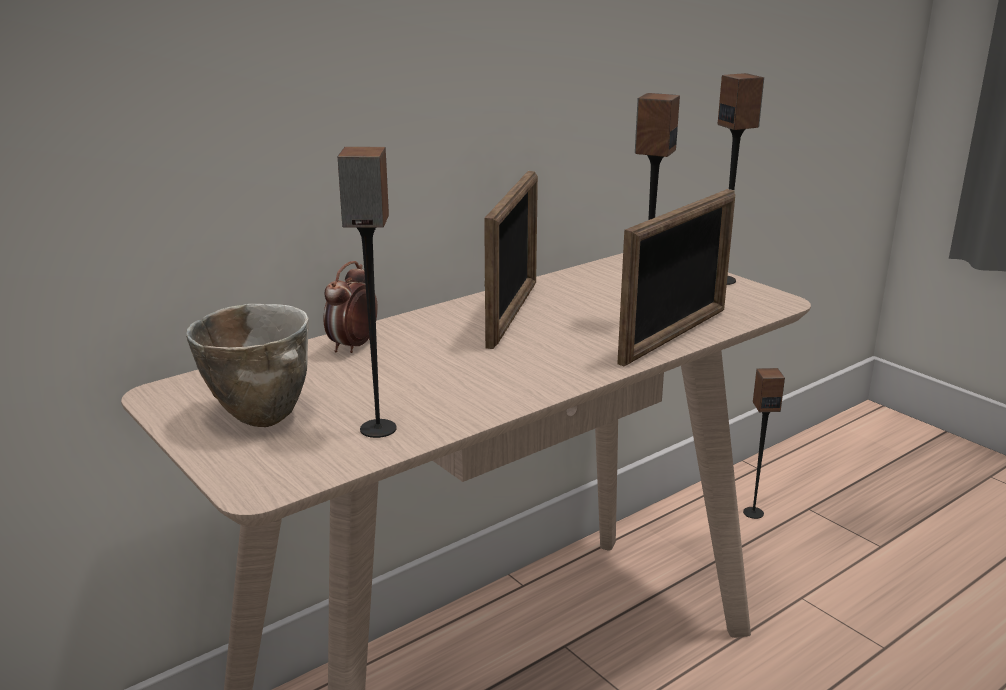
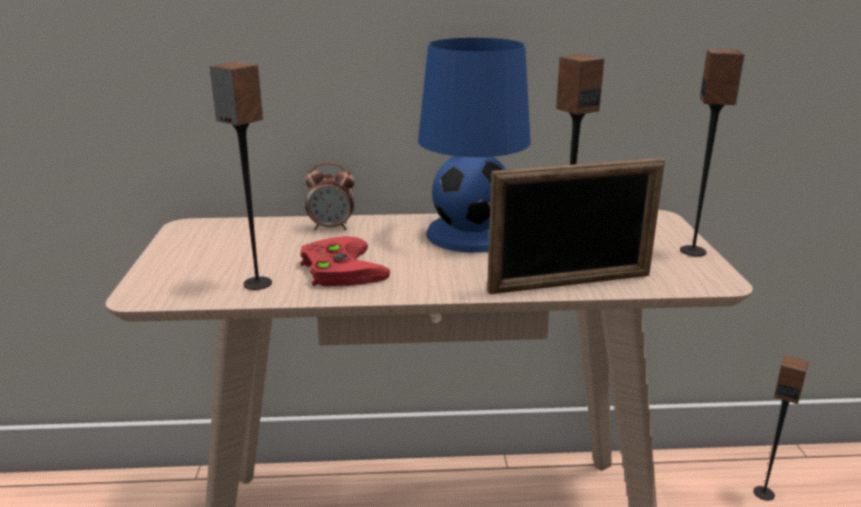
camera: 35 degrees right, 0 degrees up
bowl [186,304,309,427] -> none
alarm clock [323,261,378,353] -> alarm clock turned 150 degrees counterclockwise [305,162,355,230]
picture frame [484,171,538,349] -> blue table lamp [418,38,531,253]
none -> red game controller [300,236,390,286]

